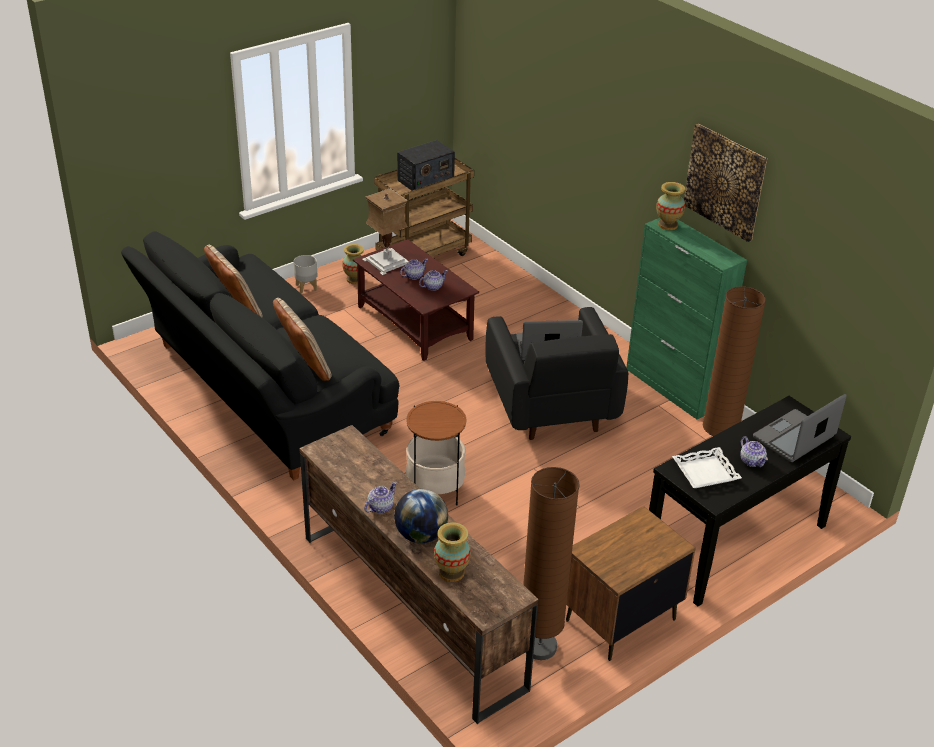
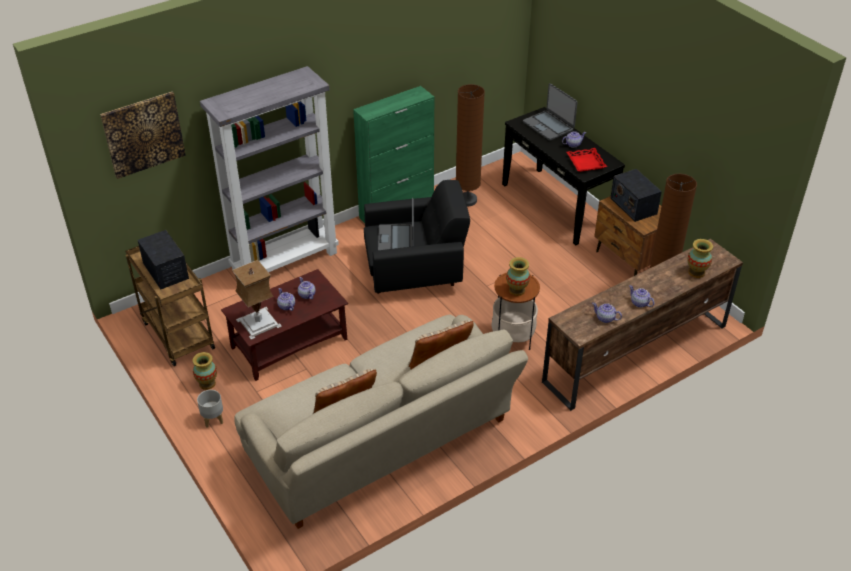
camera: 85 degrees left, 5 degrees up
black sofa [121,231,399,480] -> beige sofa [234,315,528,529]
globe [394,489,448,543] -> none
vase [656,182,685,230] -> vase moved to [506,257,530,296]
white tray [672,447,742,488] -> red tray [567,148,607,172]
picture [684,124,767,242] -> picture moved to [100,92,186,179]
none -> grey bookcase [200,66,339,272]
none -> teapot [592,303,622,323]
none -> radio [611,169,662,222]

